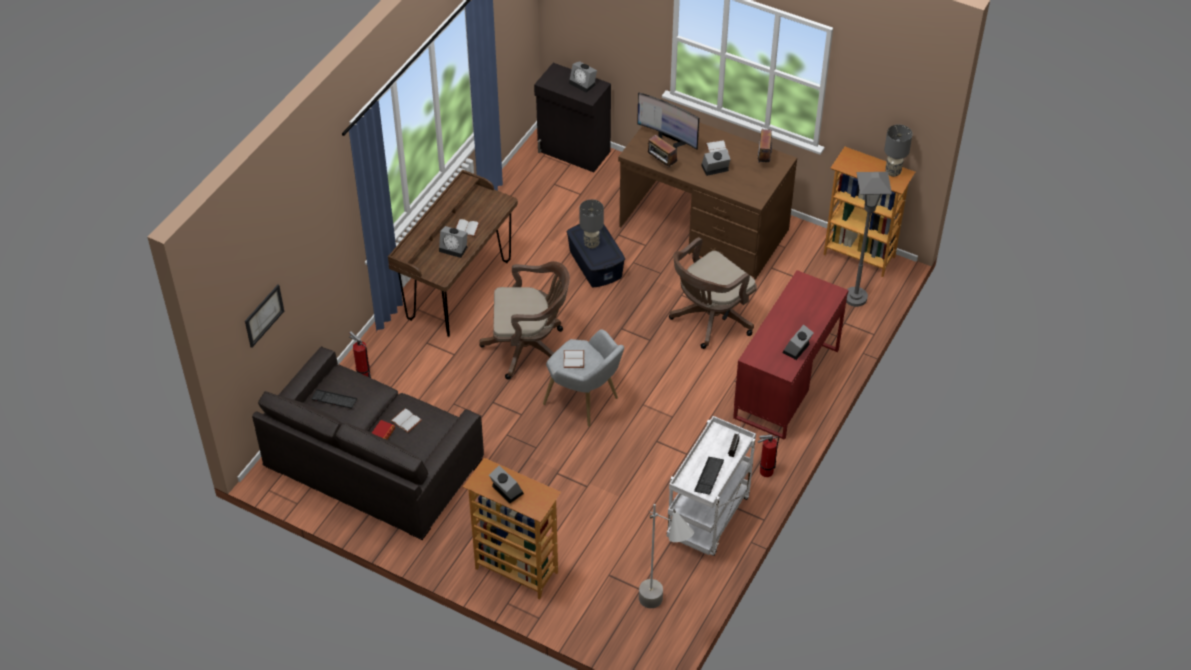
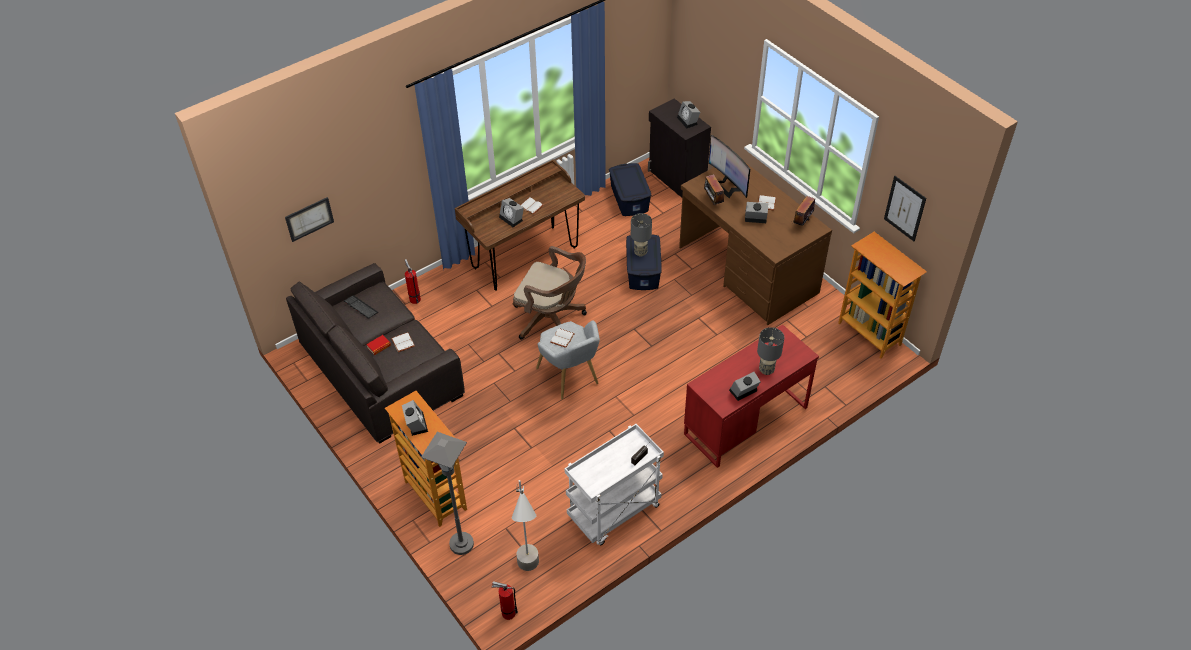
camera: 25 degrees right, 0 degrees up
brown office chair [669,237,757,349] -> none
keyboard [694,457,724,495] -> none
fire extinguisher [757,435,779,477] -> fire extinguisher moved to [491,581,518,620]
grey floor lamp [846,172,892,307] -> grey floor lamp moved to [421,432,474,555]
grey table lamp [884,124,912,177] -> grey table lamp moved to [757,327,784,375]
none -> blue storage box [609,163,651,216]
none -> picture [884,176,926,241]

